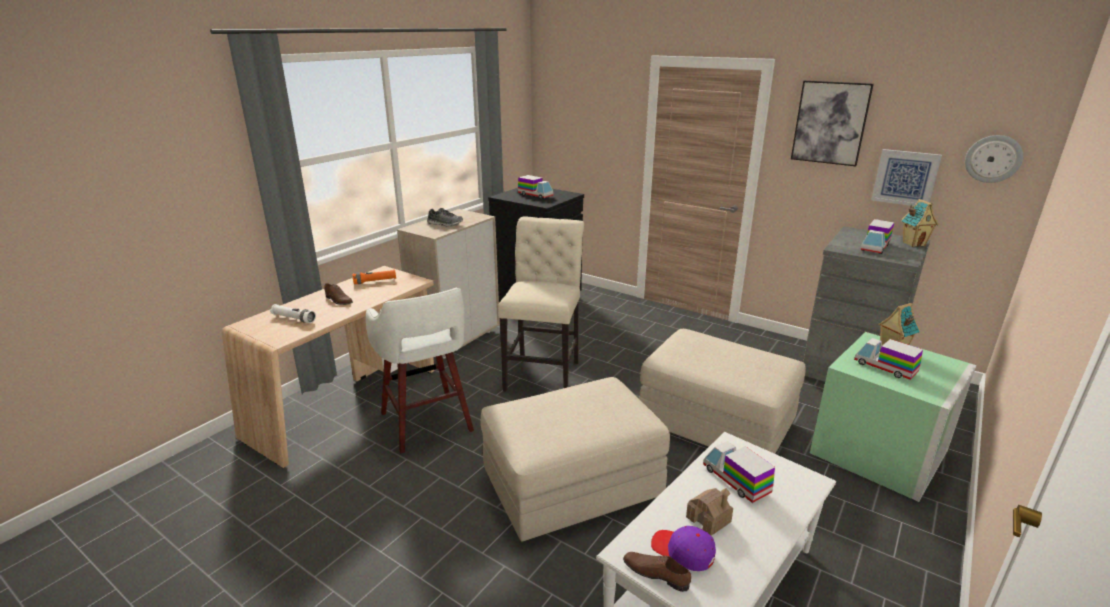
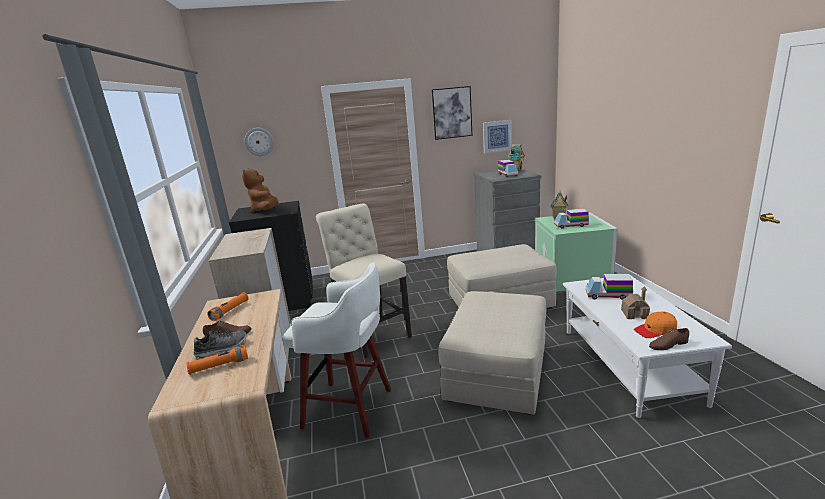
camera: 45 degrees left, 5 degrees down
white flashlight [270,304,316,323] -> orange flashlight [187,345,248,375]
shoe [427,208,463,227] -> shoe moved to [193,330,246,359]
toy truck [518,175,554,199] -> brown plush toy [242,168,278,213]
purple cap [651,526,716,571] -> orange cap [634,312,677,338]
wall clock [965,135,1023,183] -> wall clock moved to [244,128,274,156]

